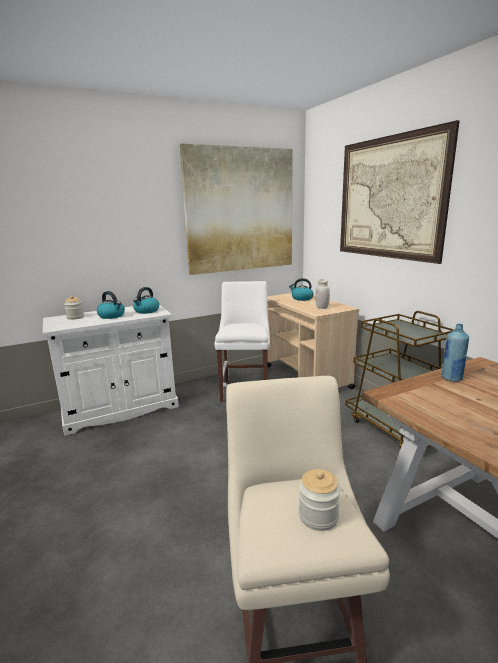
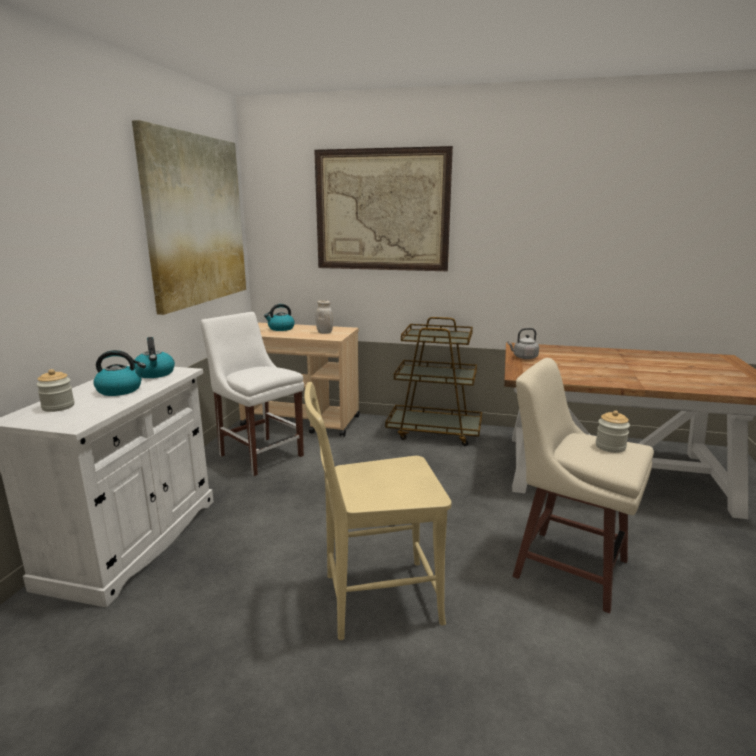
camera: 50 degrees left, 0 degrees up
blue bottle [441,324,469,382] -> grey kettle [507,328,539,359]
none -> beige chair [304,382,452,640]

